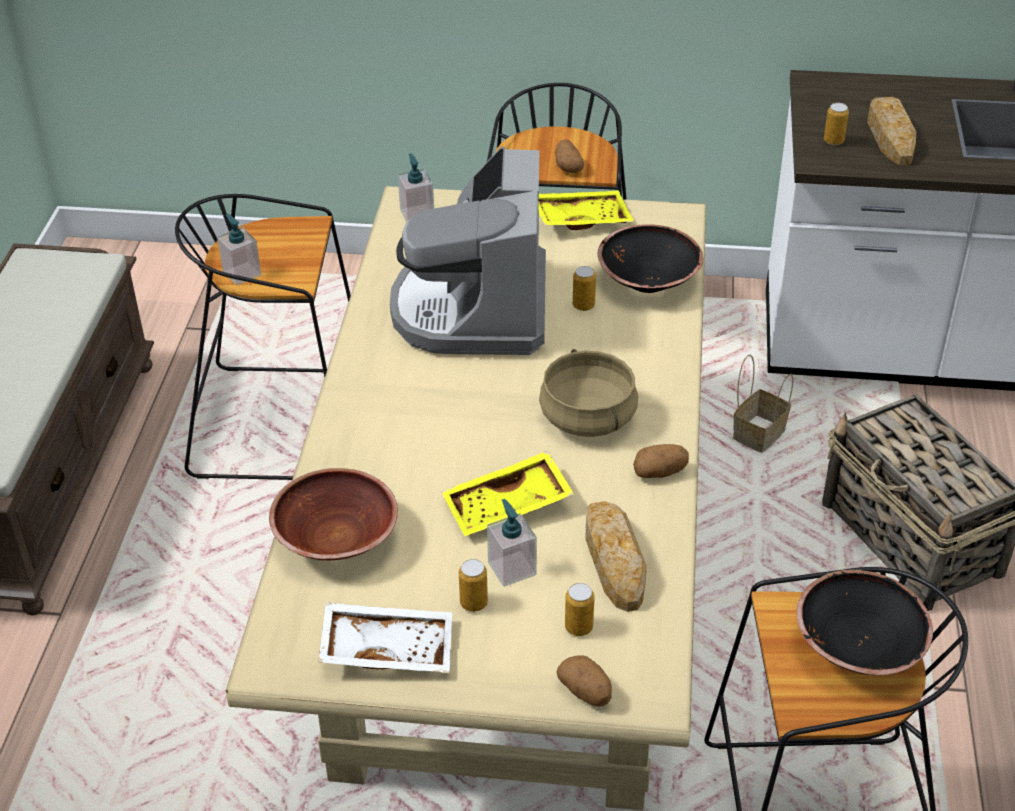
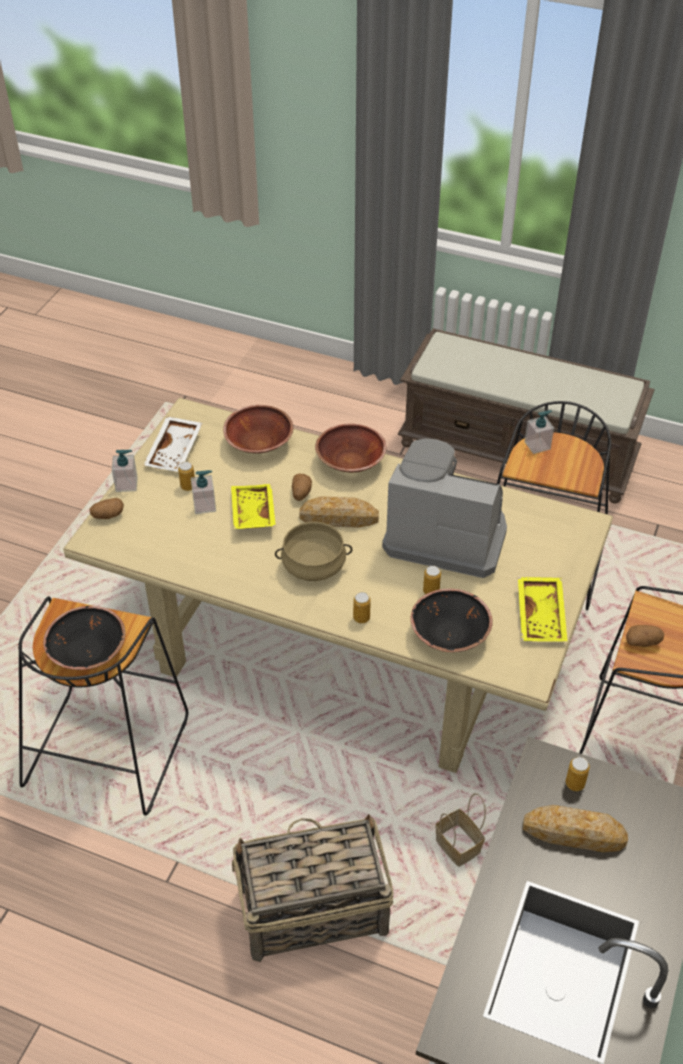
camera: 105 degrees right, 5 degrees up
soap dispenser [398,154,434,222] -> soap dispenser moved to [112,450,138,492]
can [565,583,594,636] -> can moved to [353,592,371,623]
bread [585,501,647,612] -> bread moved to [299,496,379,528]
potato [633,444,689,478] -> potato moved to [292,474,312,501]
none -> brown bowl [315,423,386,472]

